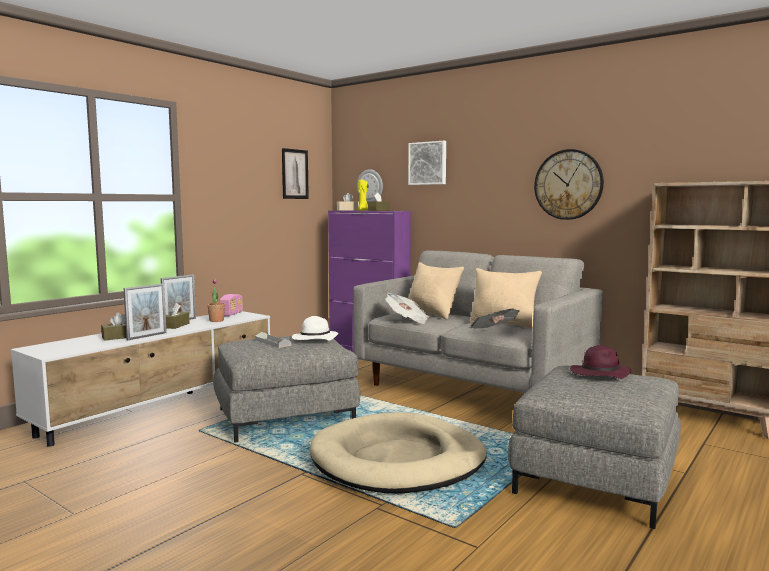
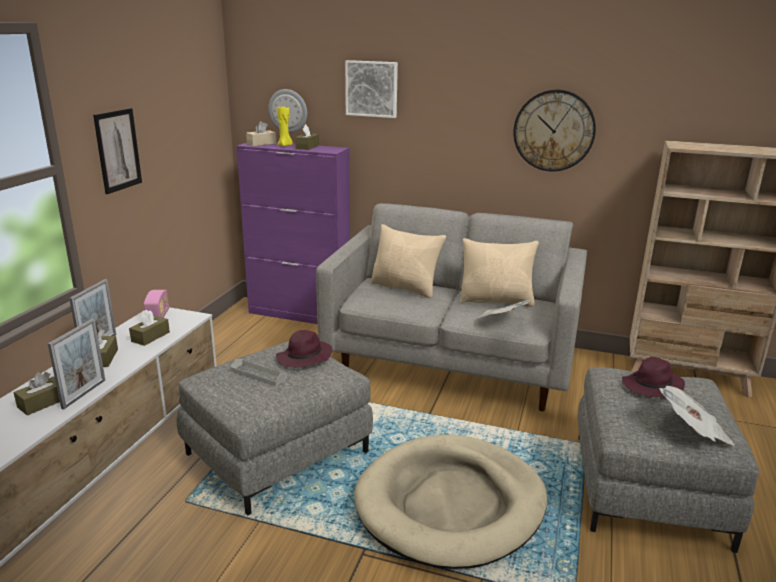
camera: 20 degrees left, 15 degrees up
potted plant [208,279,225,322] -> brown tissue box [129,310,170,346]
picture [282,148,309,199] -> picture moved to [93,108,142,194]
white hat [292,316,339,341] -> purple hat [276,330,332,368]
newspaper [386,293,429,324] -> newspaper moved to [659,386,735,445]

